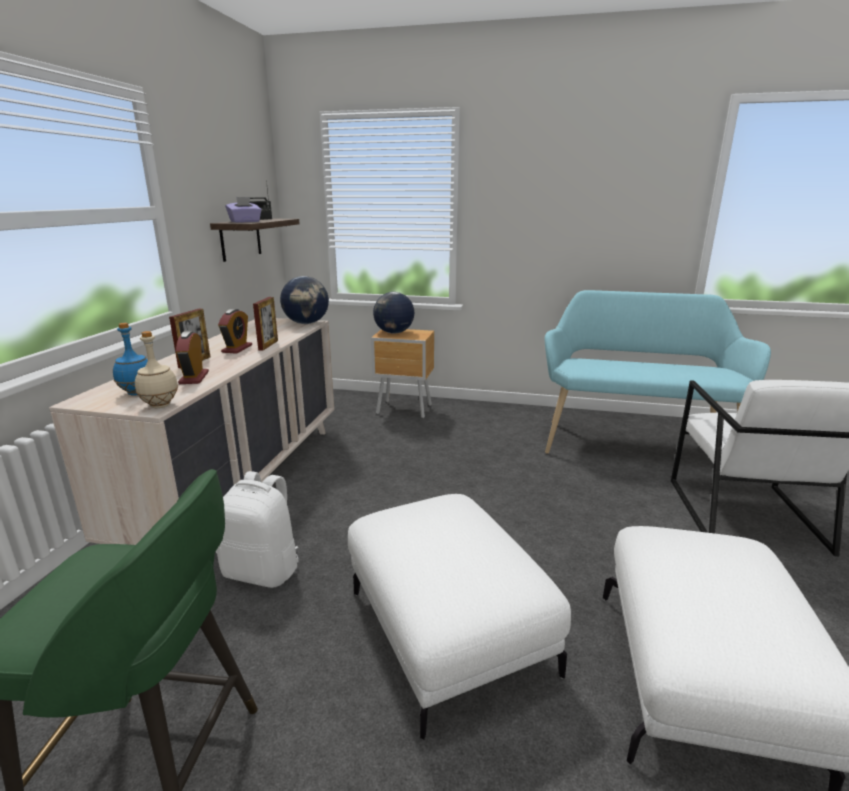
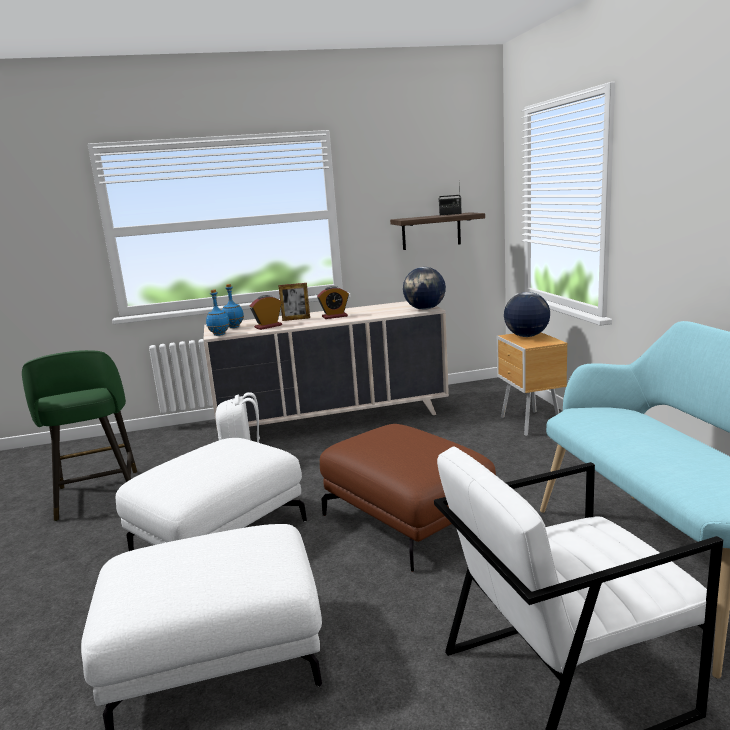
camera: 65 degrees right, 5 degrees down
beige bottle [135,331,178,408] -> blue bottle [206,289,230,336]
purple tissue box [226,197,262,223] -> none
picture frame [253,297,278,351] -> none
none -> brown ottoman [320,424,496,572]

